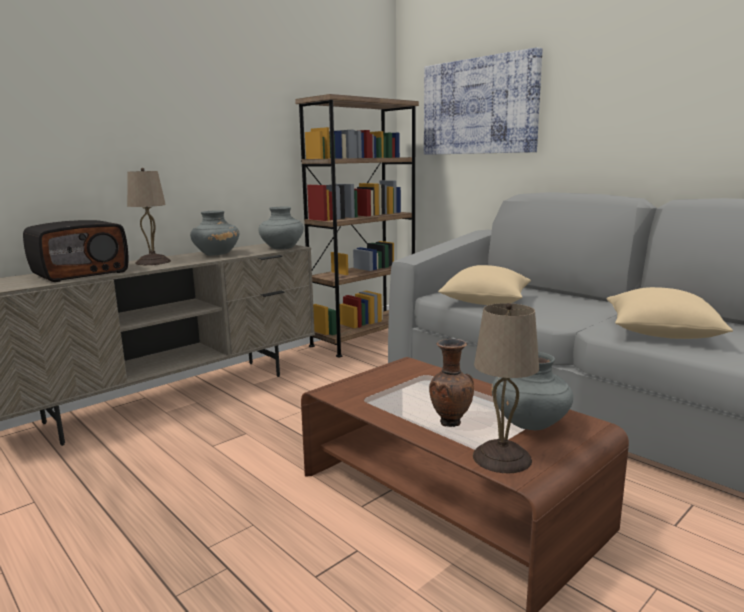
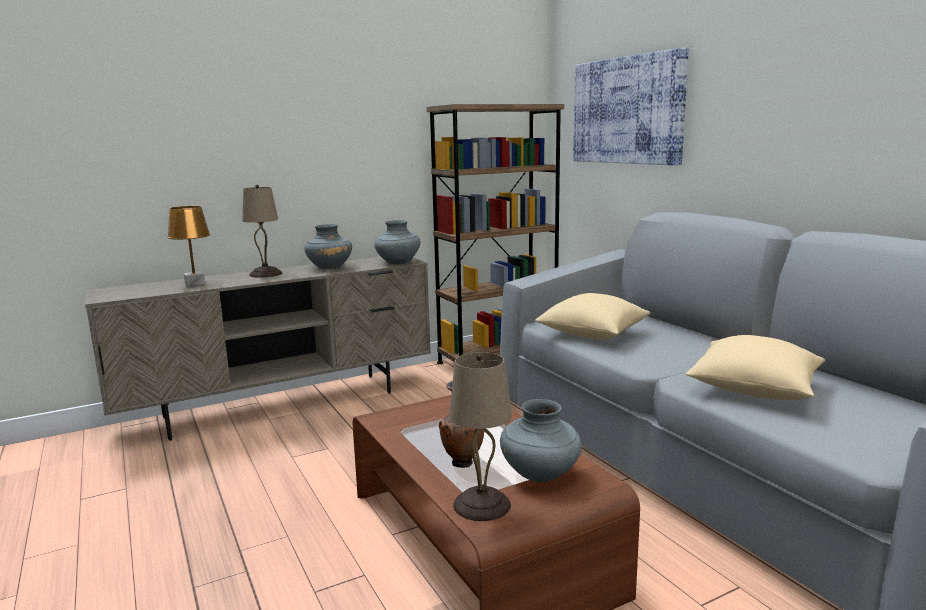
camera: 15 degrees right, 0 degrees up
radio [23,220,129,282] -> brown table lamp [167,206,210,286]

